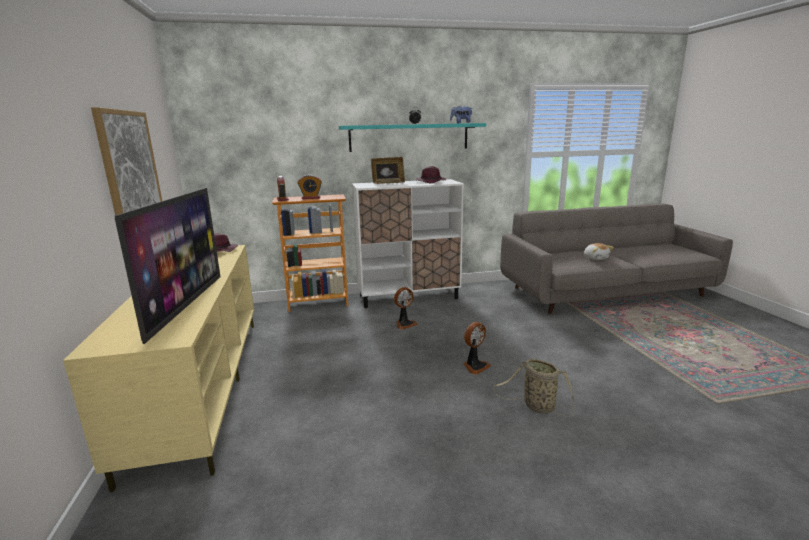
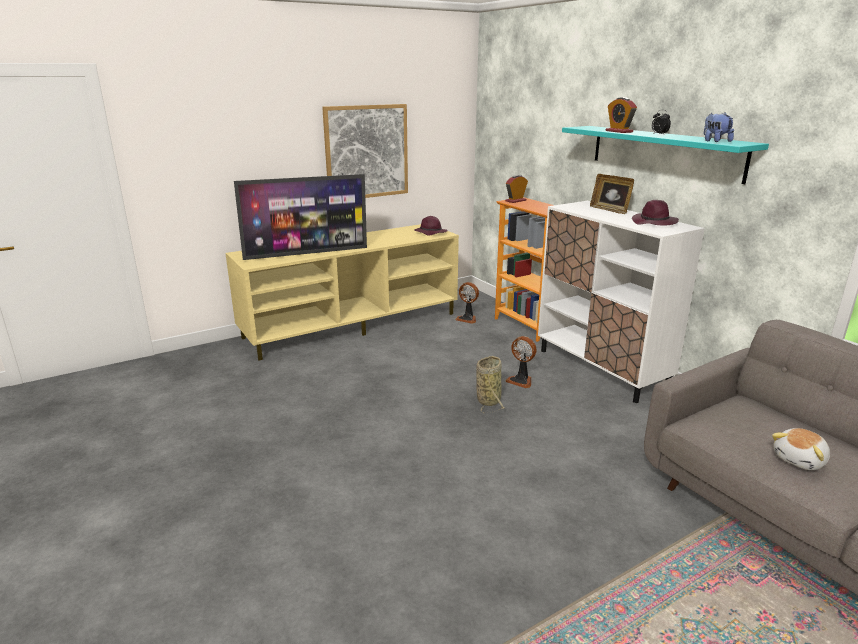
camera: 70 degrees right, 5 degrees up
alarm clock [298,175,322,199] -> alarm clock moved to [606,97,637,133]
fan [464,322,491,375] -> fan moved to [455,282,479,324]
basket [494,359,575,416] -> basket moved to [476,356,504,413]

